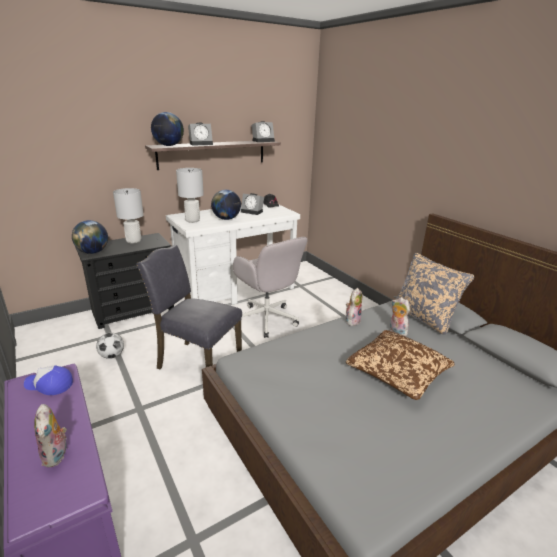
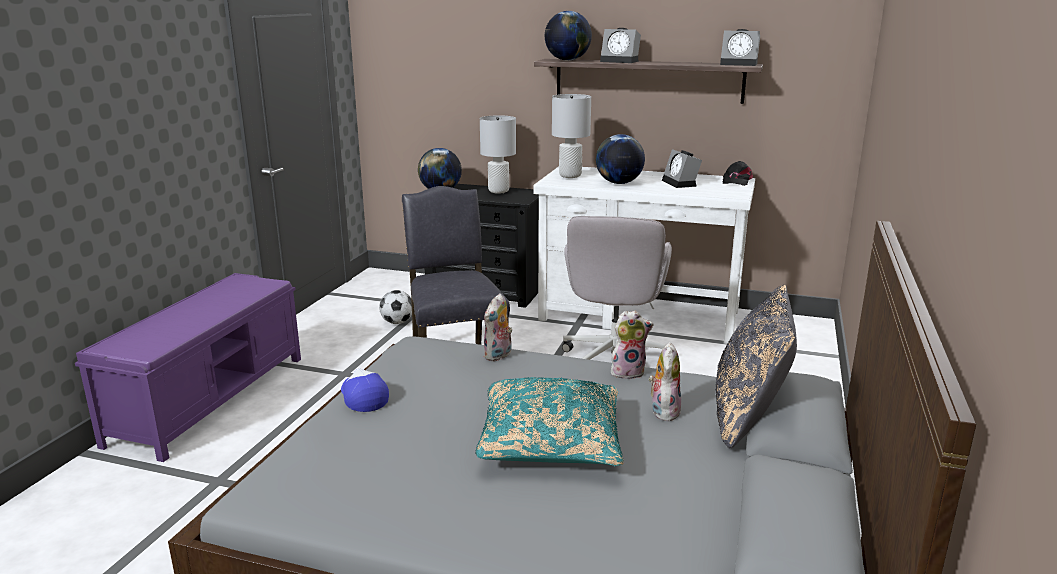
camera: 50 degrees right, 5 degrees down
cap [24,365,73,395] -> cap moved to [341,368,389,412]
plush toy [34,404,67,468] -> plush toy moved to [483,294,512,362]
brown pillow [346,330,455,400] -> turquoise pillow [476,377,625,466]

